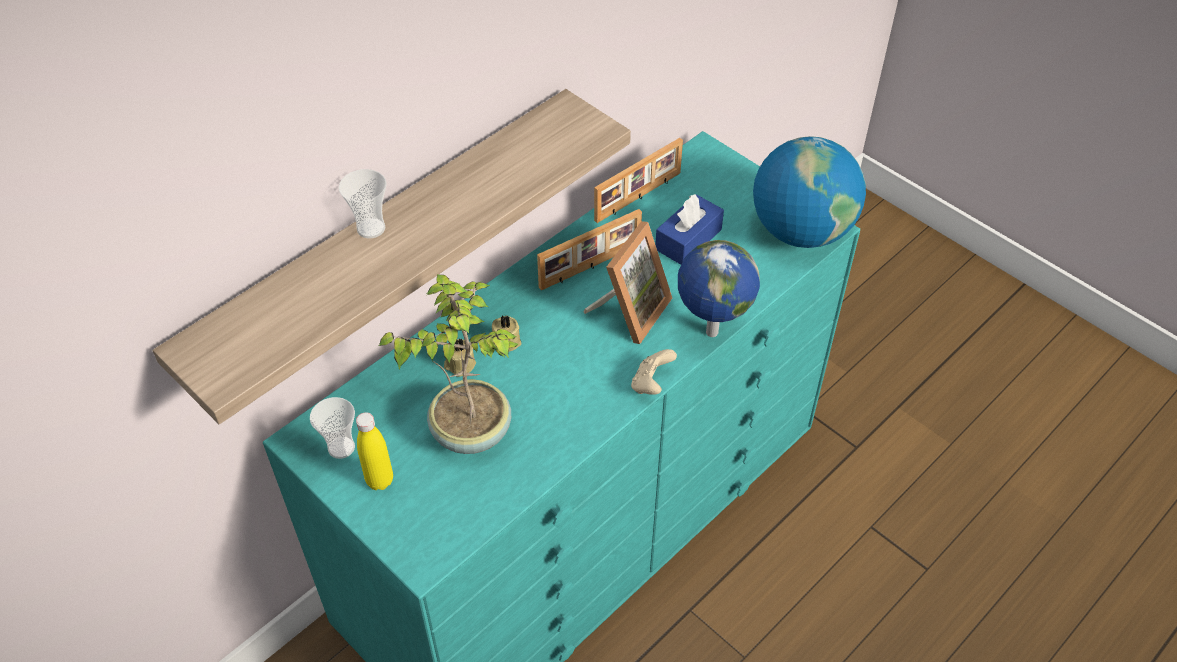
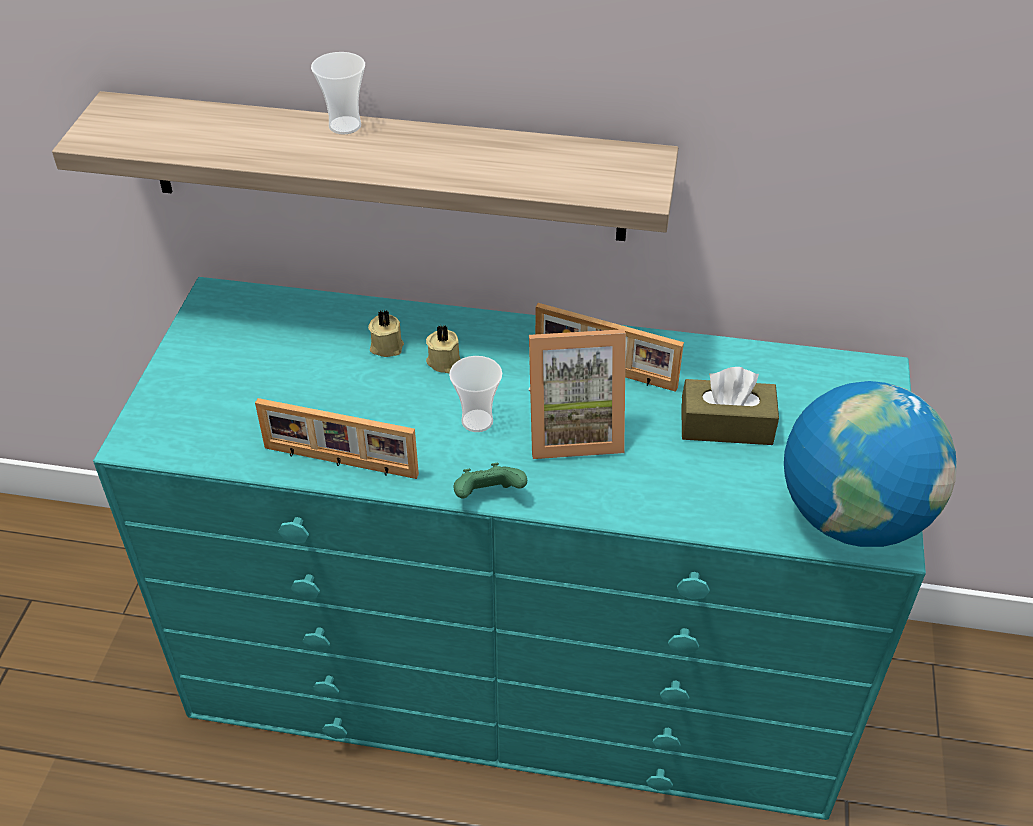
camera: 55 degrees right, 5 degrees down
cup [310,397,355,459] -> cup moved to [449,356,502,432]
yellow bottle [356,412,393,490] -> none
potted plant [379,274,518,454] -> none
picture frame [594,138,683,223] -> picture frame moved to [255,398,419,479]
beige game controller [631,349,677,395] -> green game controller [454,463,527,499]
blue tissue box [655,194,724,265] -> brown tissue box [681,367,779,445]
globe [678,240,760,337] -> none

